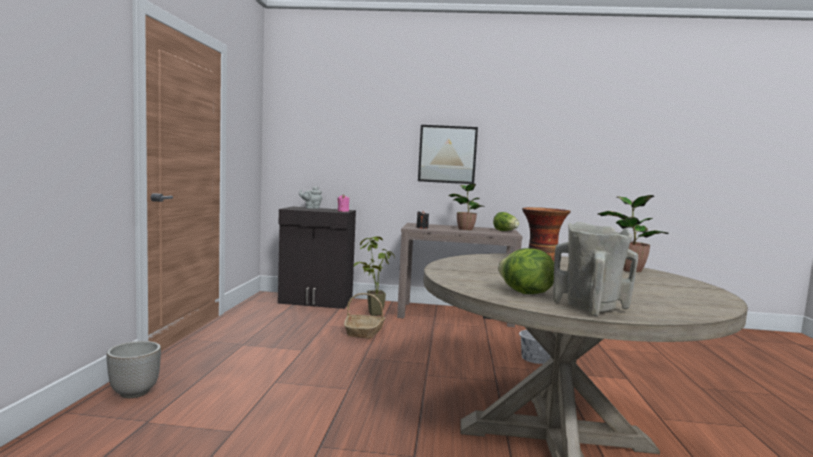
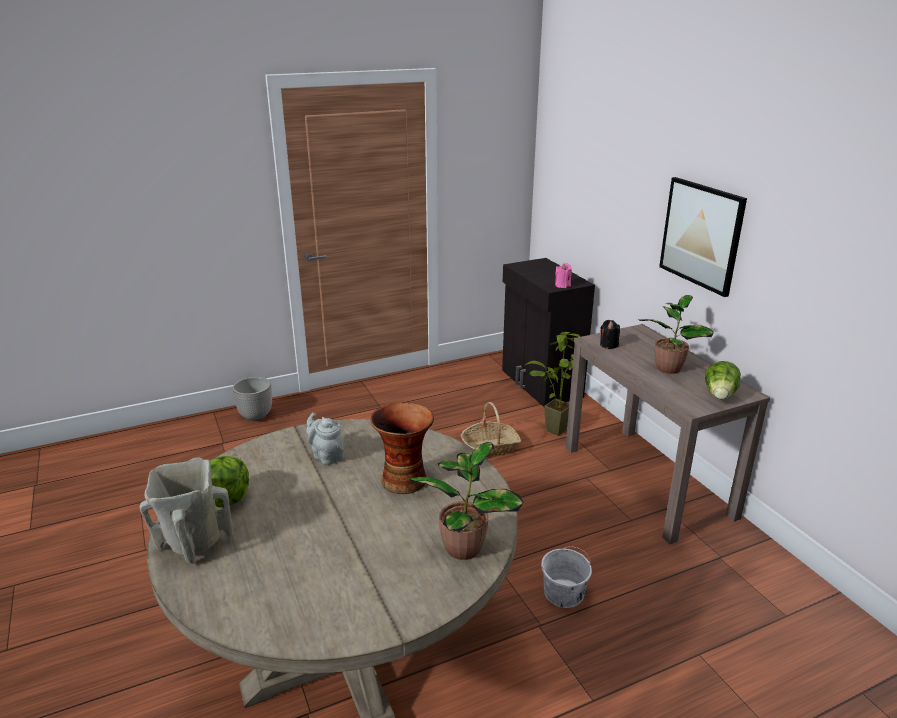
camera: 60 degrees right, 20 degrees up
grey teapot [299,187,322,209] -> grey teapot moved to [306,413,344,465]

